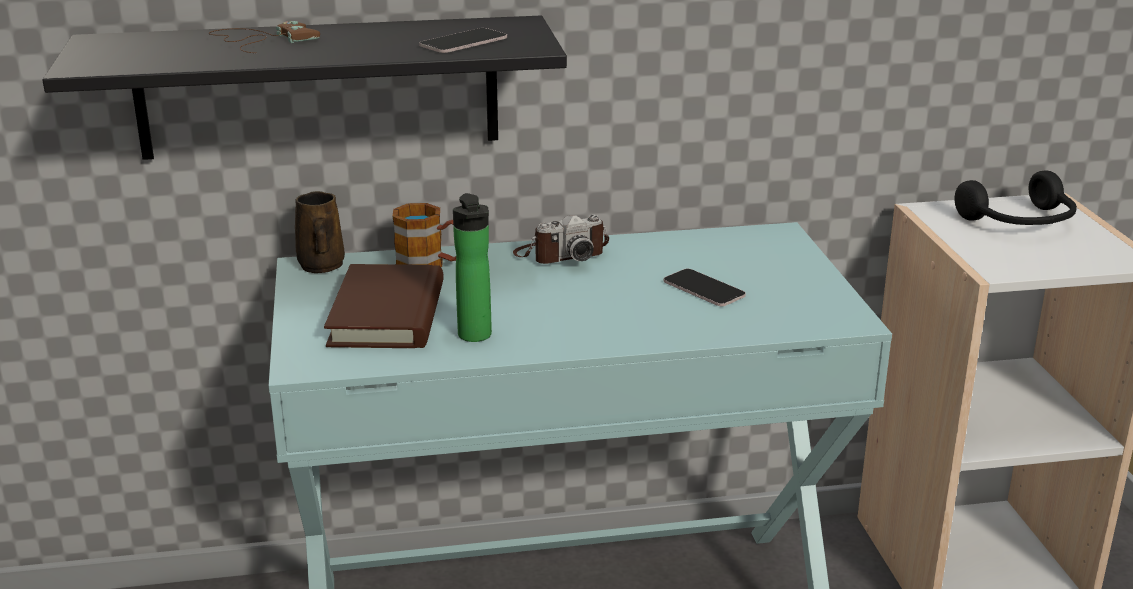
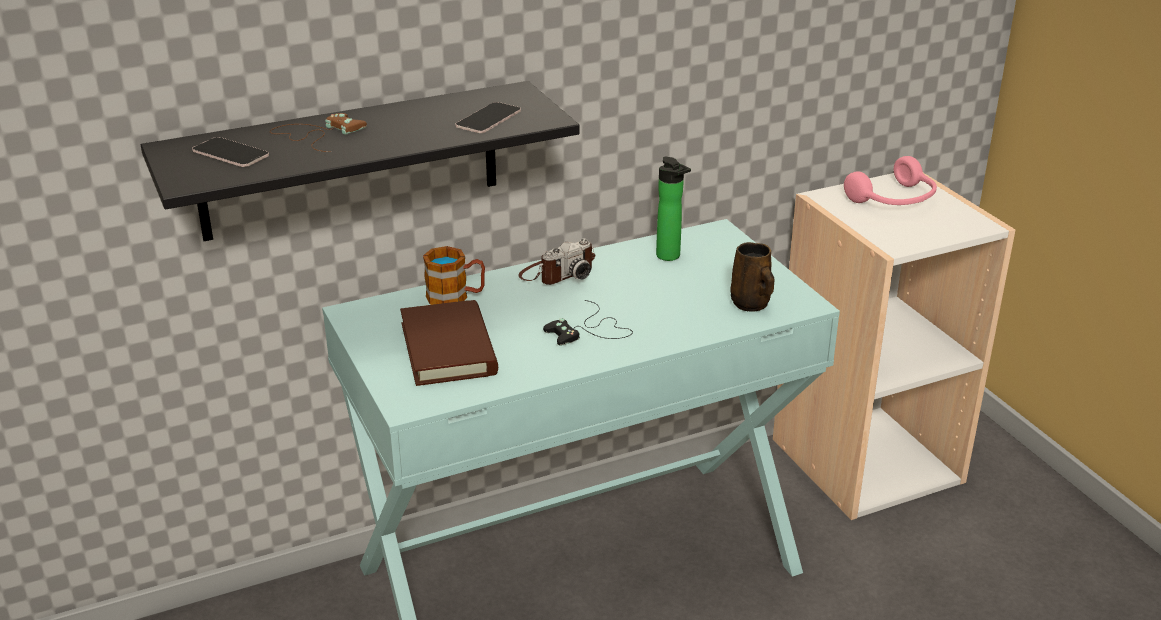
camera: 15 degrees left, 5 degrees up
brown mug [295,191,345,273] -> brown mug moved to [730,242,774,312]
bottle [453,193,492,342] -> bottle moved to [656,157,691,261]
phone [663,269,746,306] -> phone moved to [192,137,269,167]
black headphones [954,170,1077,225] -> pink headphones [844,156,937,205]
none -> black game controller [543,300,633,346]

